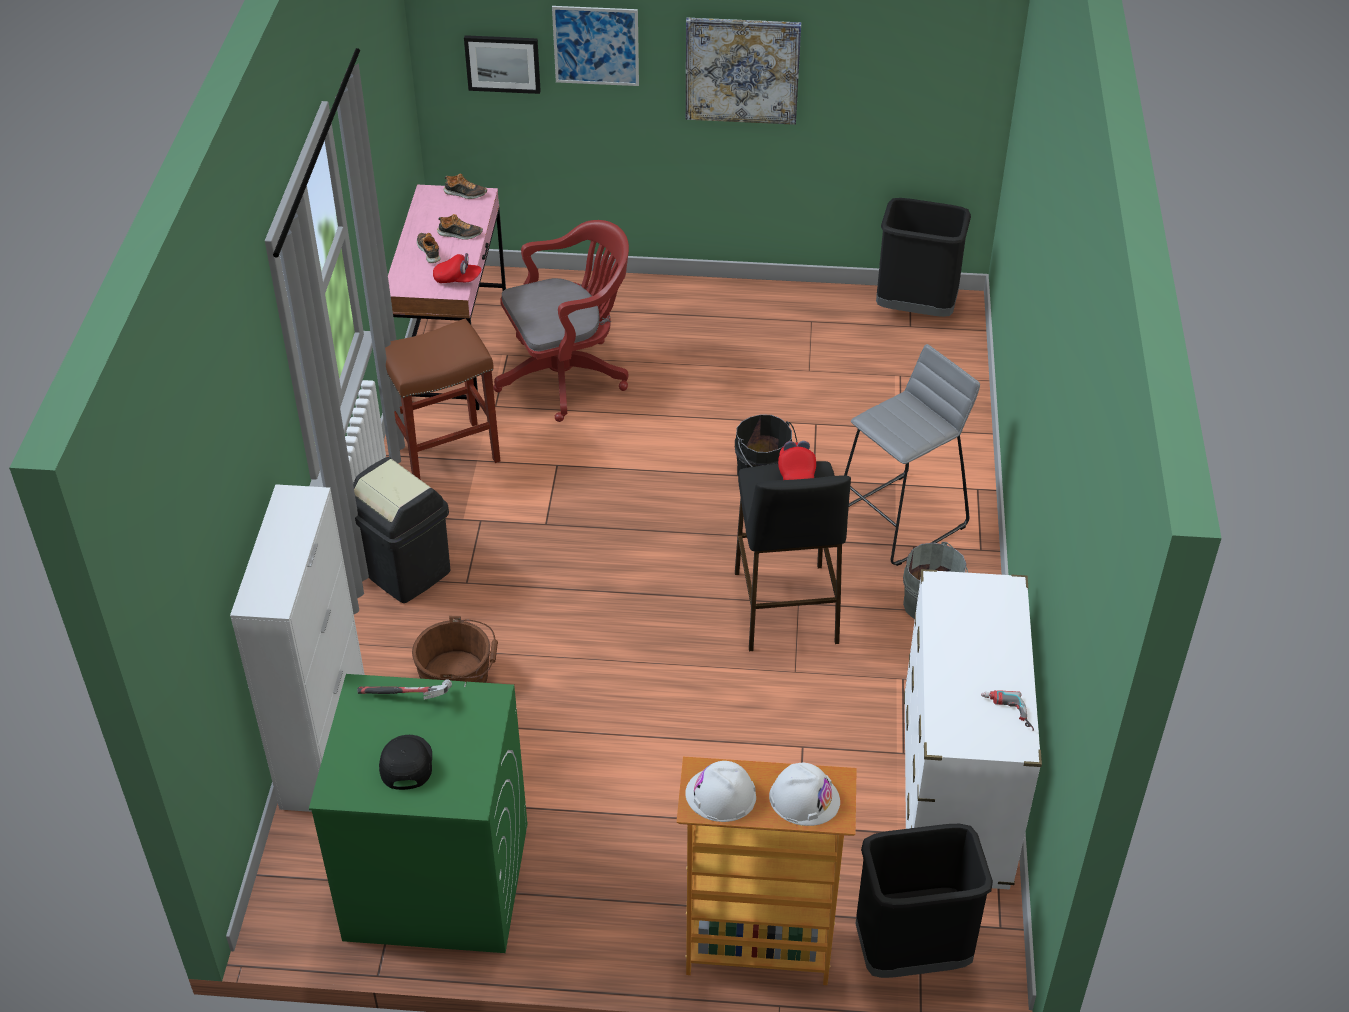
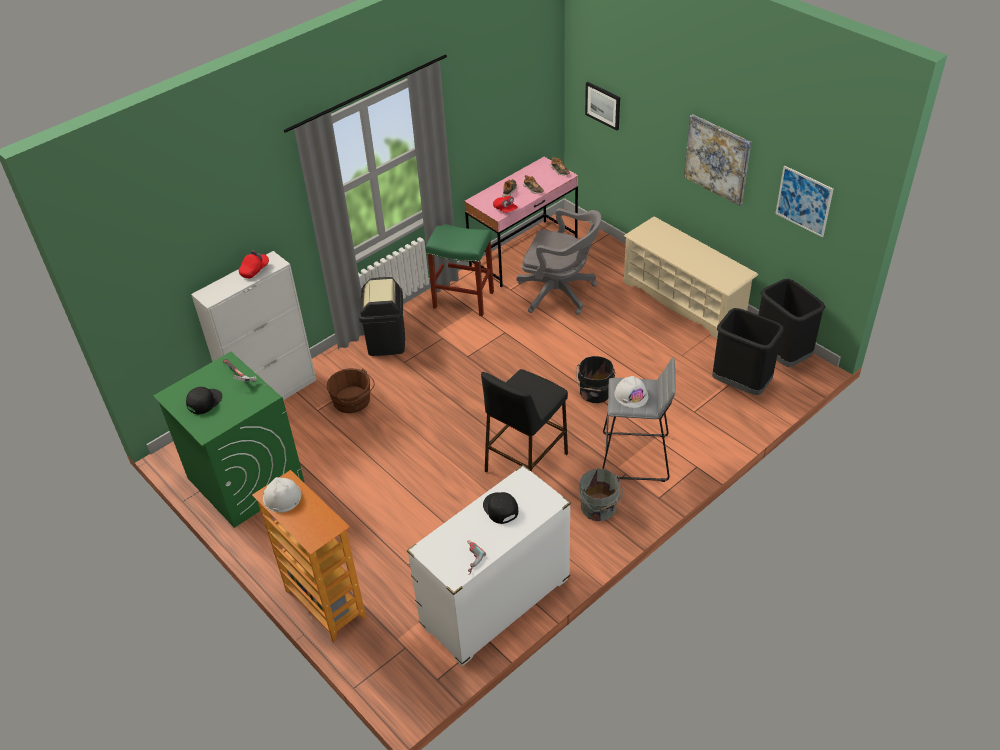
camera: 45 degrees right, 0 degrees up
brown stool [385,319,500,480] -> green stool [426,224,494,316]
red office chair [493,220,629,422] -> grey office chair [516,208,601,315]
picture [552,6,639,86] -> picture moved to [775,165,833,238]
white hard hat [769,763,840,826] -> white hard hat moved to [614,376,648,408]
red cap [778,441,816,480] -> red cap moved to [239,250,269,278]
black trash can [855,824,993,978] -> black trash can moved to [712,308,784,395]
none -> black cap [483,492,518,524]
none -> beige shoe rack [624,216,758,339]

